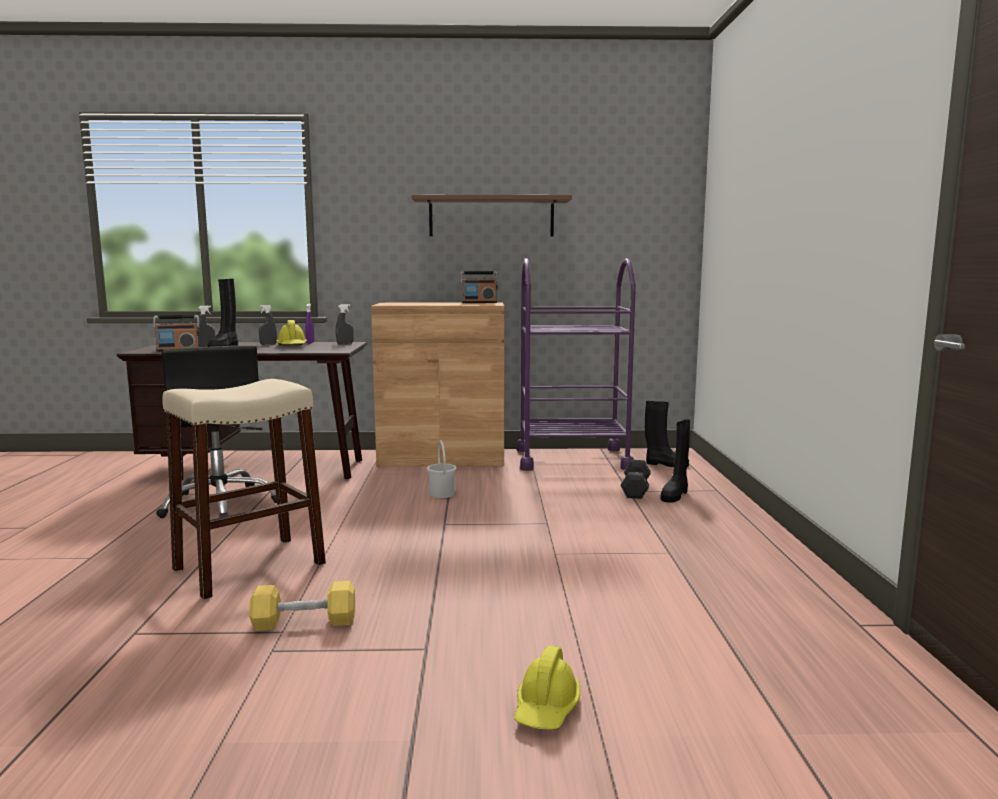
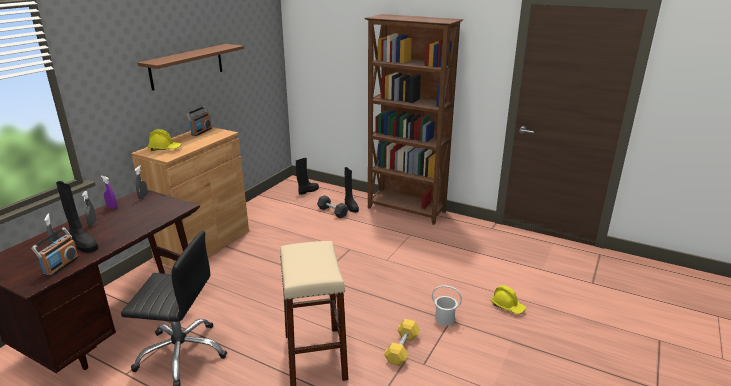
camera: 60 degrees left, 15 degrees up
yellow hard hat [276,320,307,345] -> yellow hard hat moved to [147,129,182,151]
white bucket [427,440,457,498] -> white bucket moved to [432,285,462,326]
purple cart [517,258,636,471] -> none
none -> brown bookcase [364,14,463,225]

